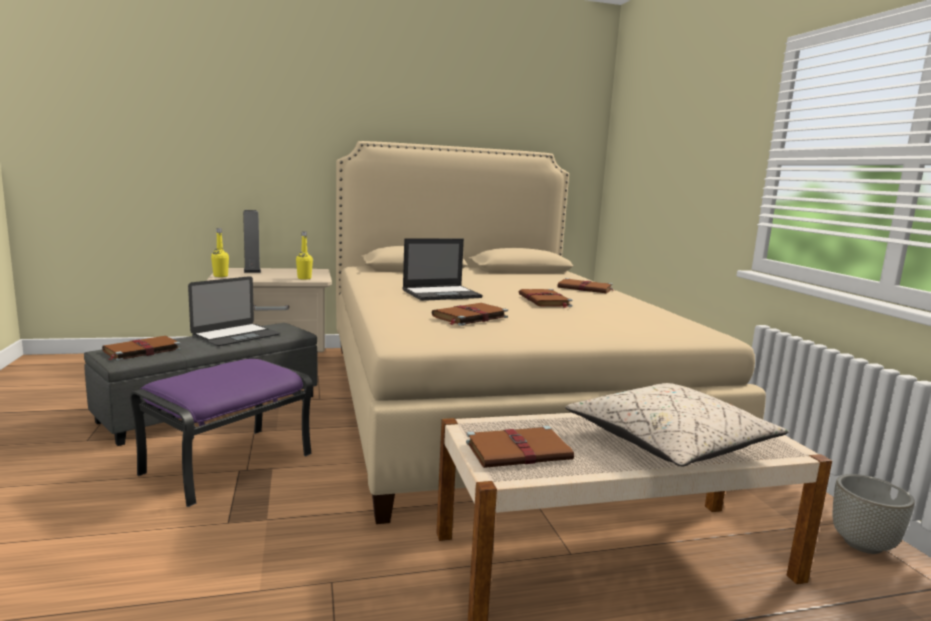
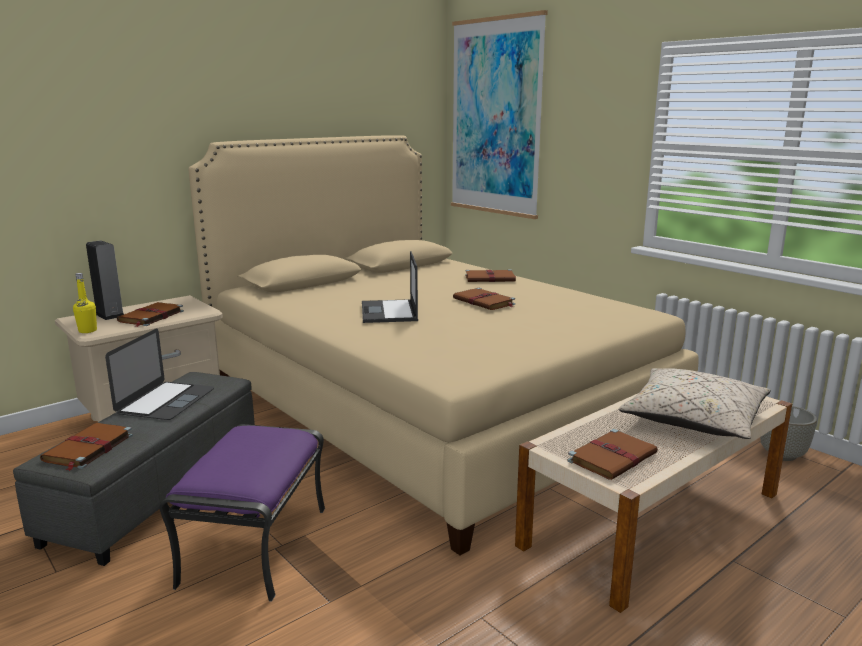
camera: 25 degrees left, 5 degrees up
yellow bottle [296,232,313,280] -> none
laptop [402,238,483,301] -> laptop turned 135 degrees clockwise [362,251,418,323]
brown book [432,303,508,326] -> brown book moved to [117,302,184,327]
none -> picture [451,10,548,219]

